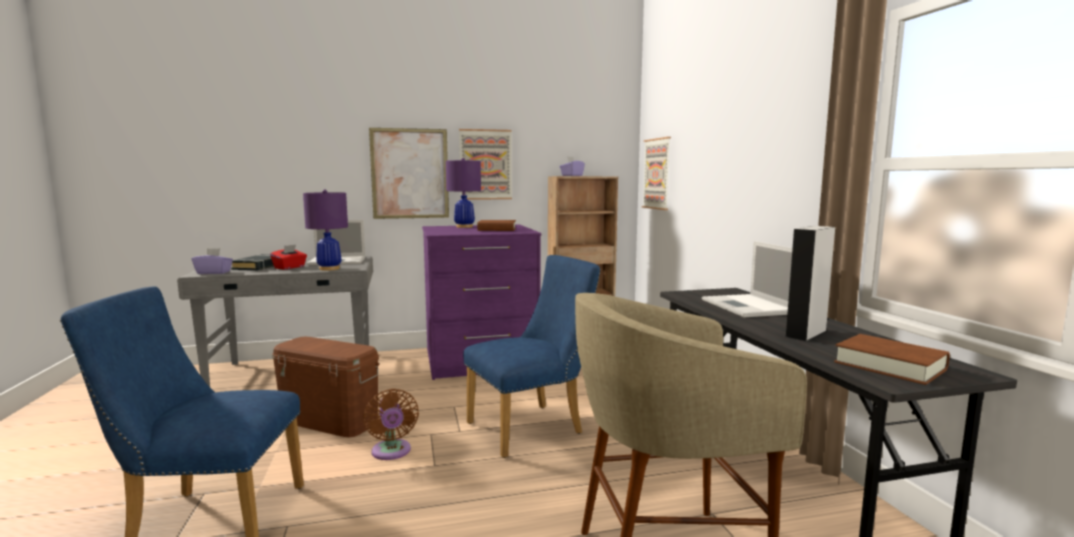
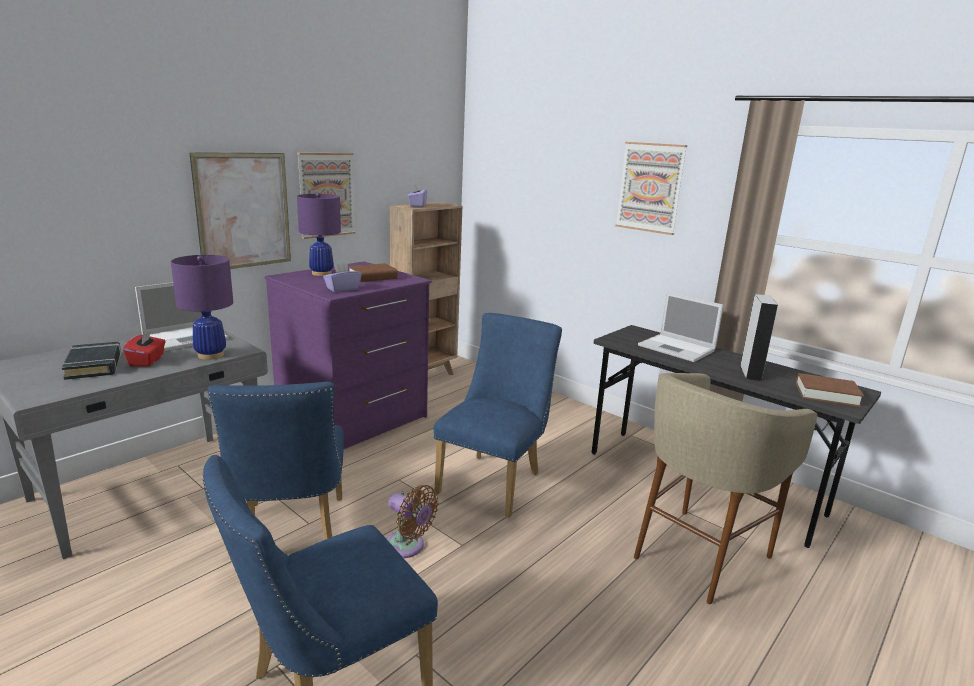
camera: 35 degrees left, 10 degrees up
purple tissue box [192,248,233,274] -> purple tissue box moved to [323,263,362,292]
brown storage box [272,337,380,437] -> blue chair [208,382,344,540]
picture [642,137,671,210] -> picture moved to [615,142,687,235]

